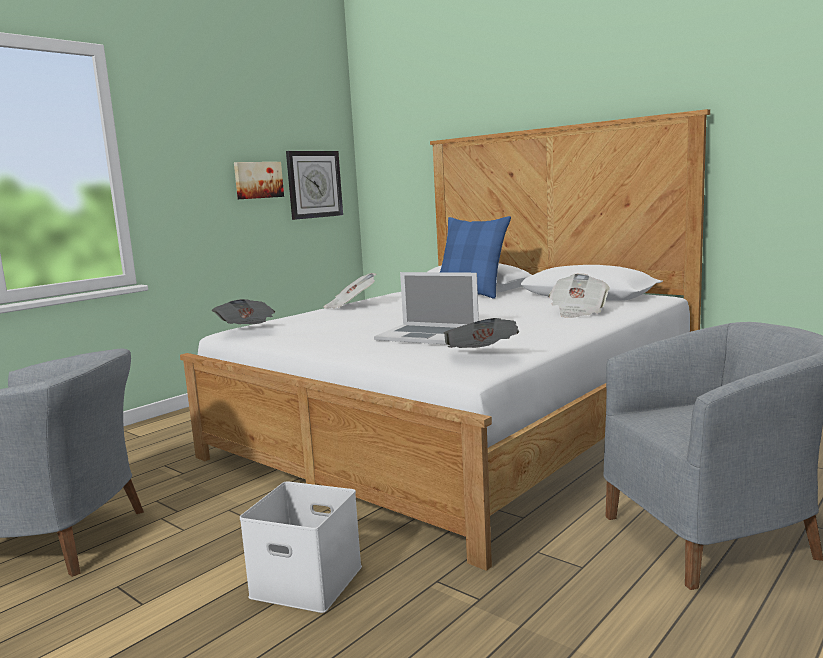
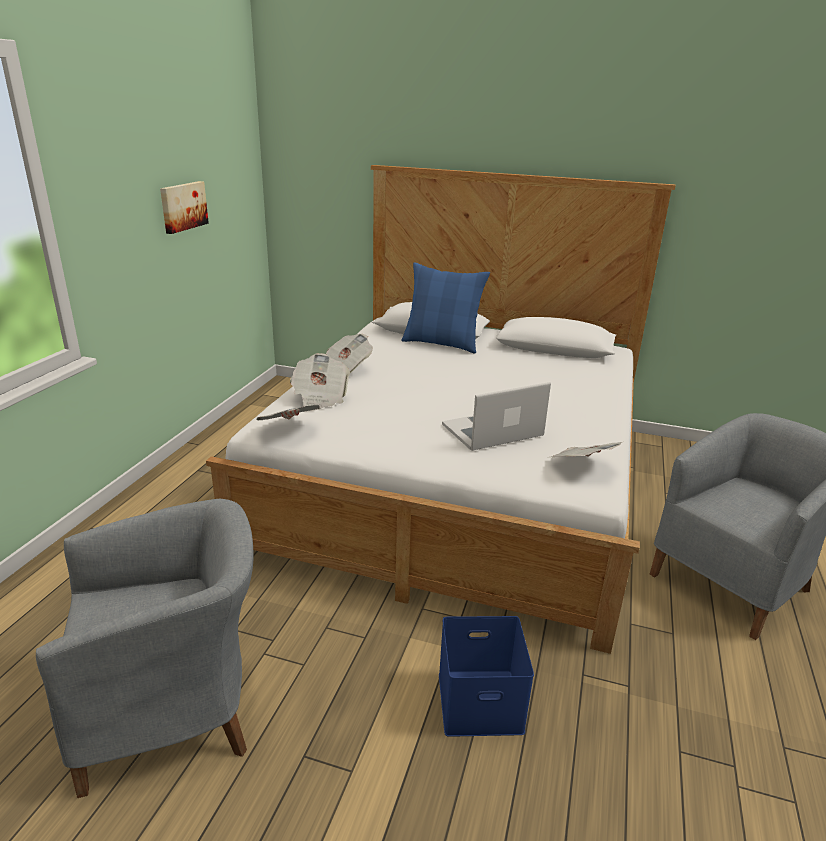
camera: 25 degrees left, 15 degrees up
white storage box [240,481,362,613] -> blue storage box [439,616,534,737]
wall clock [286,151,343,220] -> none
laptop [374,272,479,345] -> laptop turned 150 degrees clockwise [442,382,551,451]
newspaper [549,273,610,318] -> newspaper moved to [290,353,350,411]

